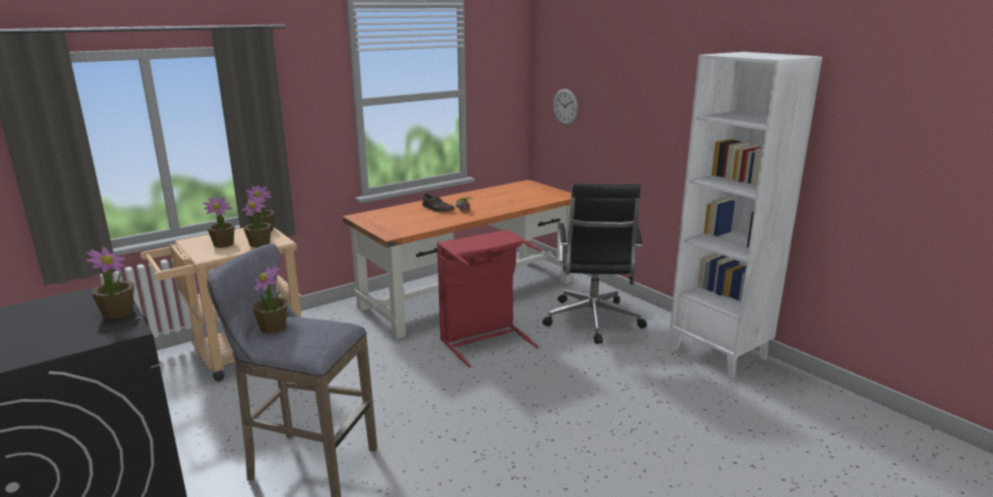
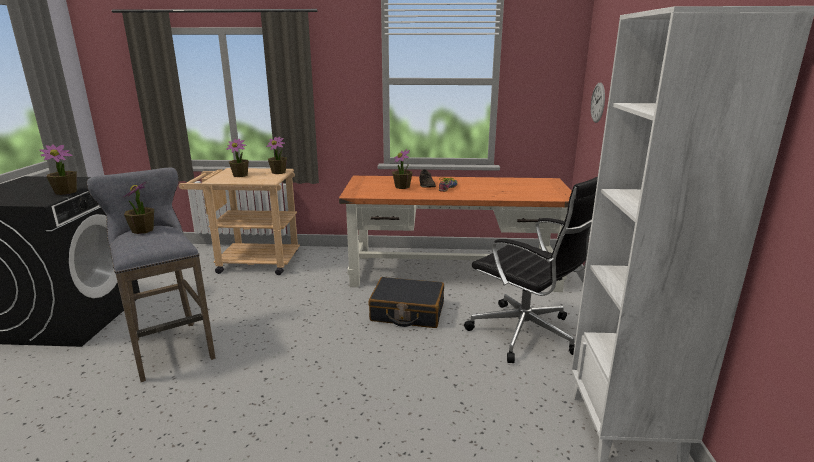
camera: 40 degrees right, 0 degrees up
potted plant [242,196,271,248] -> potted plant moved to [392,149,412,189]
red laundry basket [437,229,541,368] -> black suitcase [368,277,444,328]
black office chair [542,183,647,344] -> black office chair turned 90 degrees counterclockwise [464,176,598,363]

